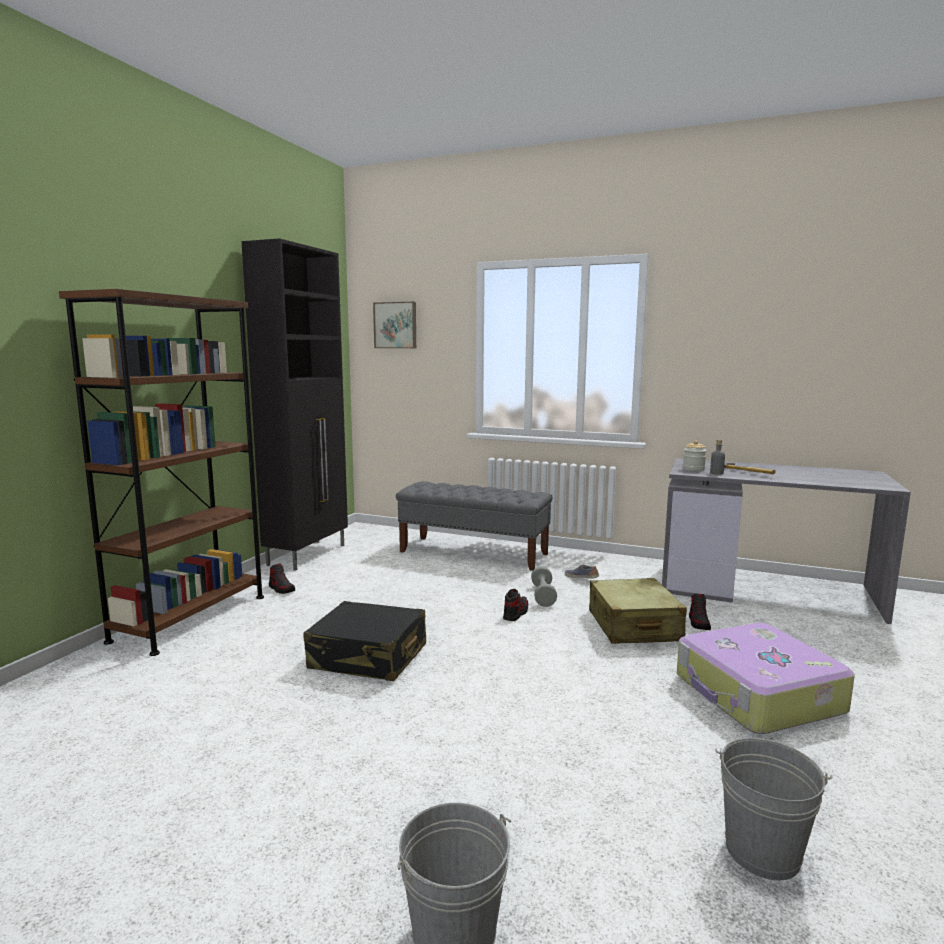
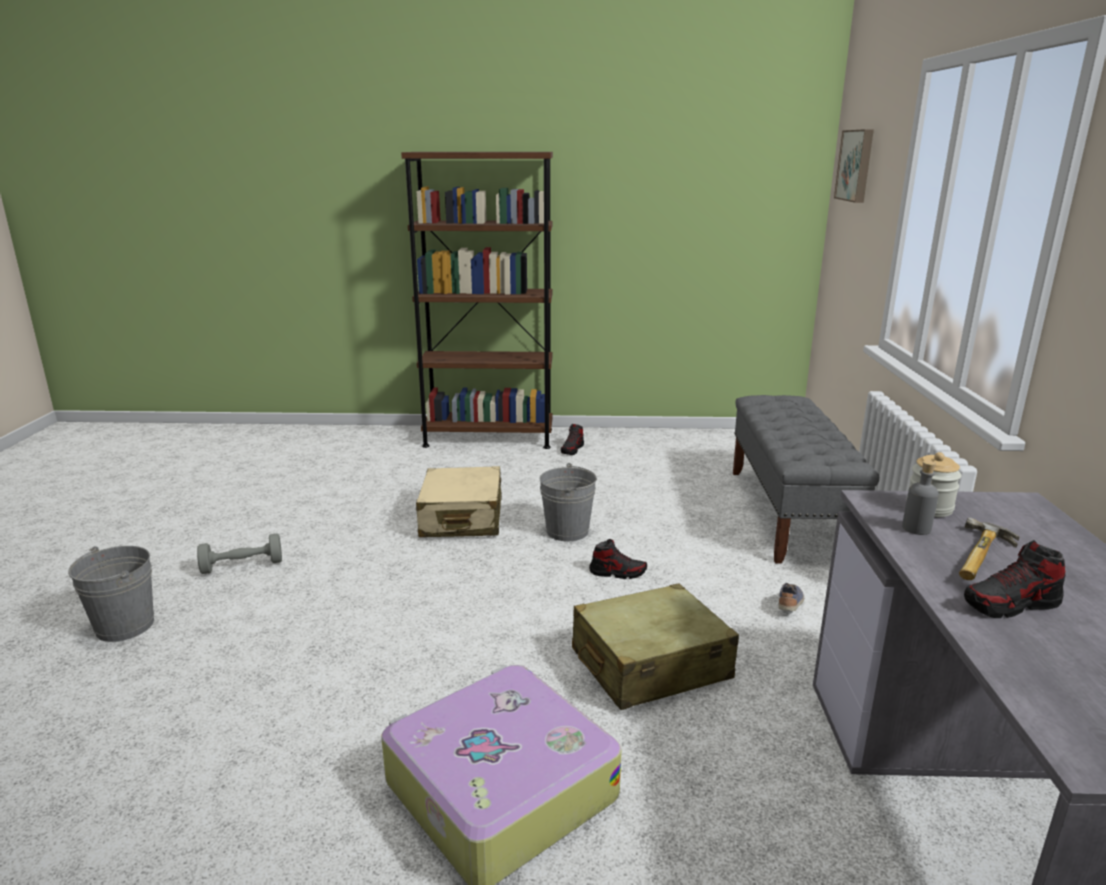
camera: 70 degrees right, 10 degrees up
black cabinet [241,238,348,571] -> none
black suitcase [303,601,426,681] -> beige suitcase [416,466,502,537]
grey dumbbell [531,566,557,607] -> grey dumbbell moved to [197,533,282,574]
shoe [689,593,711,630] -> shoe moved to [964,540,1065,618]
grey bucket [715,738,832,880] -> grey bucket moved to [540,463,597,541]

